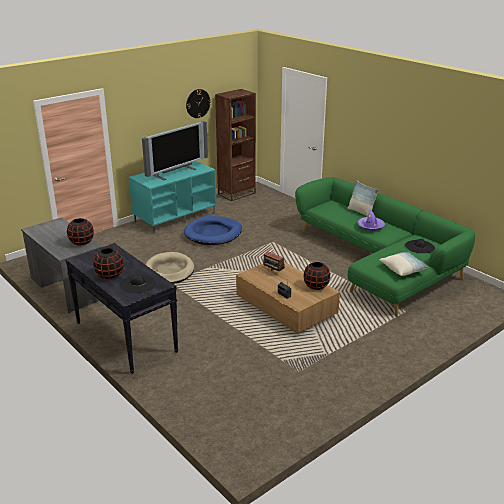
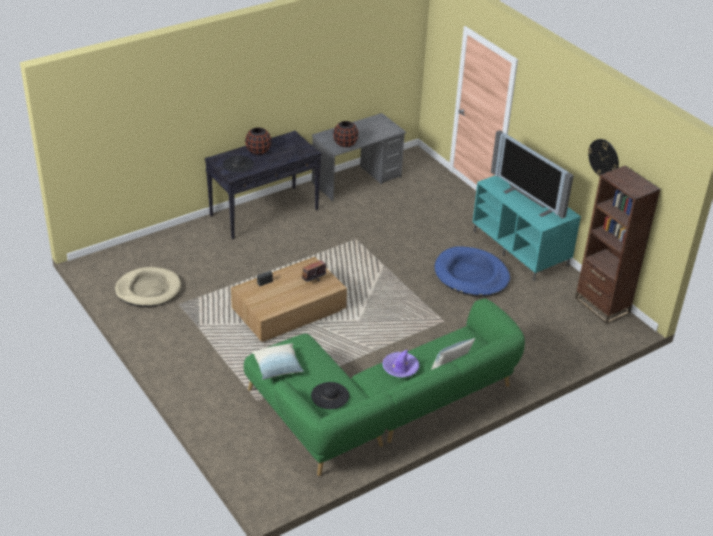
camera: 95 degrees right, 10 degrees up
beige dog bed [145,252,194,284] -> beige dog bed moved to [115,267,181,307]
black vase [303,262,330,290] -> none

